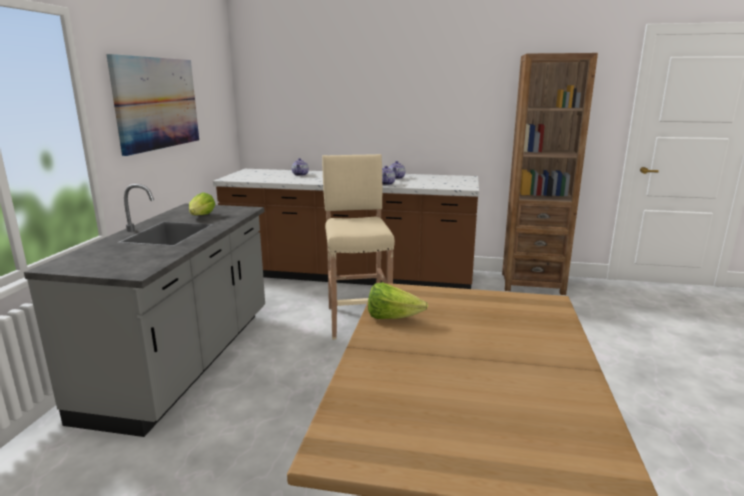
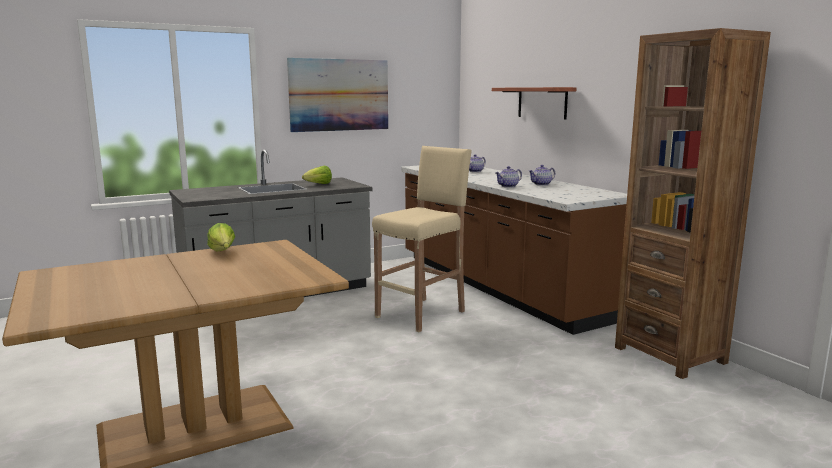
camera: 50 degrees right, 5 degrees down
none -> shelf [492,87,577,120]

